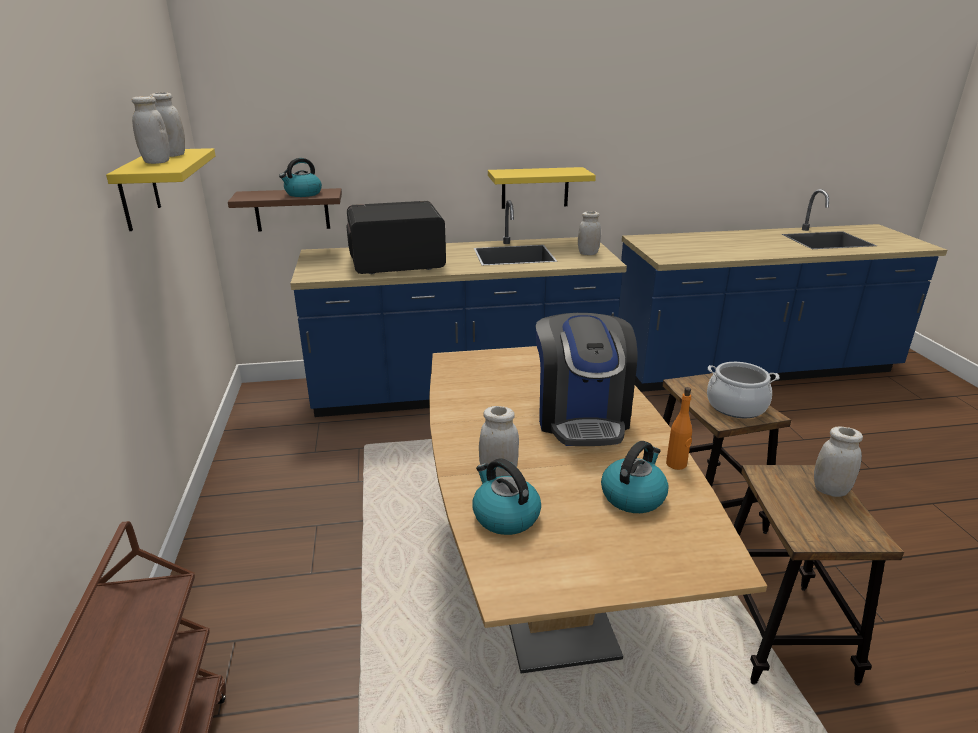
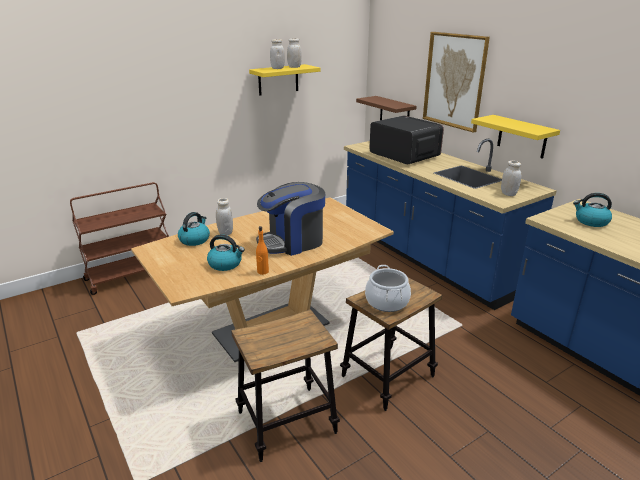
camera: 65 degrees right, 0 degrees up
kettle [279,158,322,197] -> kettle moved to [573,193,612,227]
white jar [814,427,863,497] -> none
none -> picture [423,32,490,133]

